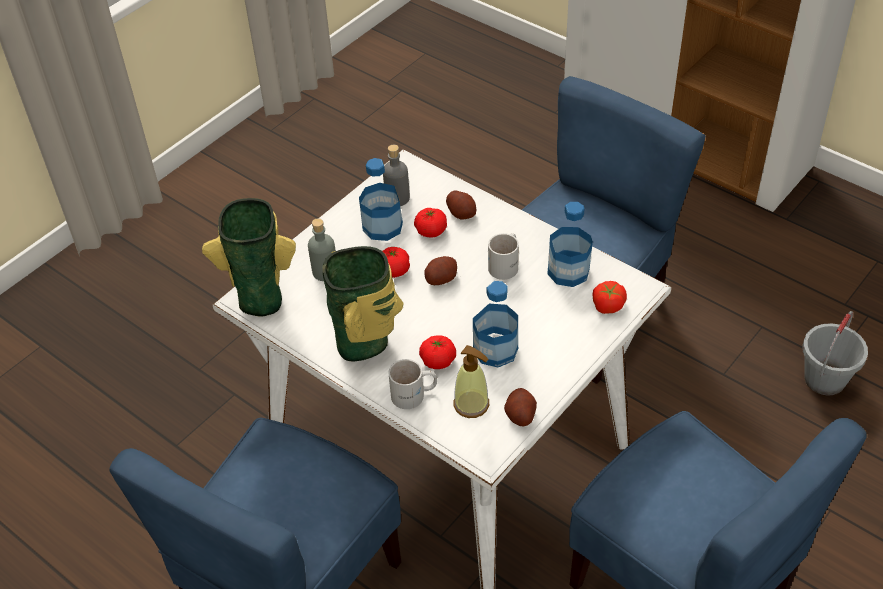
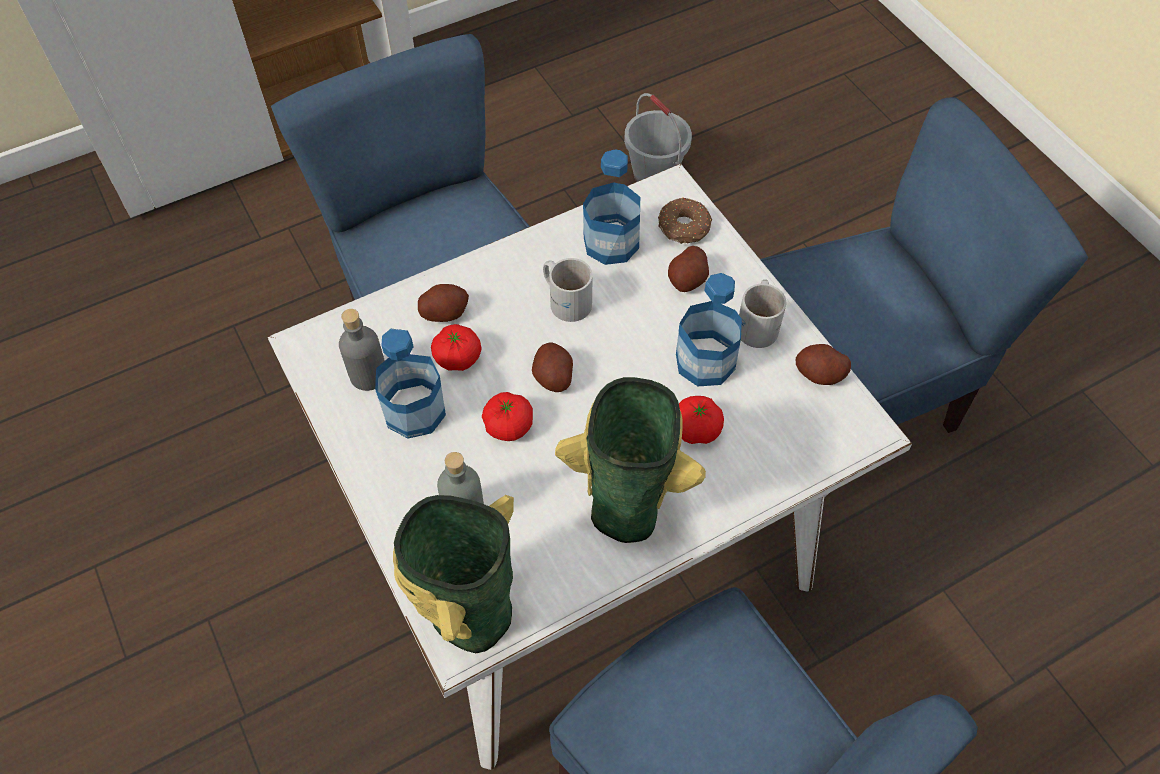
camera: 70 degrees left, 10 degrees up
white mug [388,359,437,409] -> white mug moved to [739,279,786,348]
soap dispenser [453,345,489,418] -> none
tomato [593,281,627,314] -> donut [658,197,712,244]
none -> potato [668,246,709,292]

